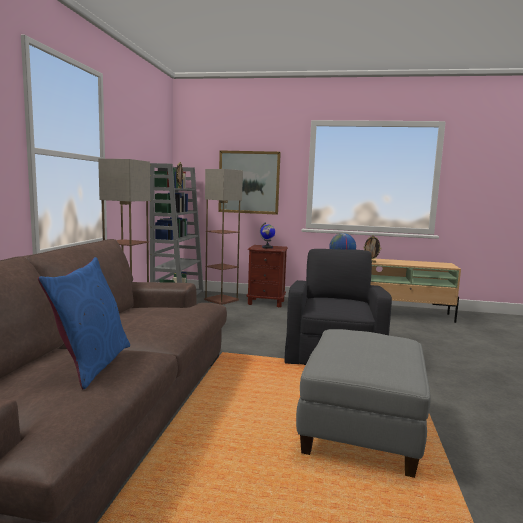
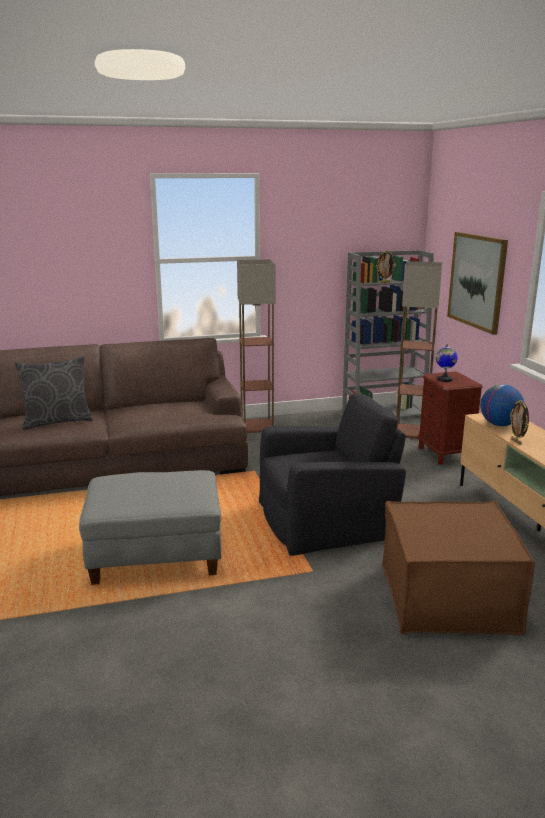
camera: 65 degrees right, 10 degrees up
blue pillow [38,257,130,389] -> grey pillow [14,356,93,429]
none -> brown ottoman [382,501,535,635]

